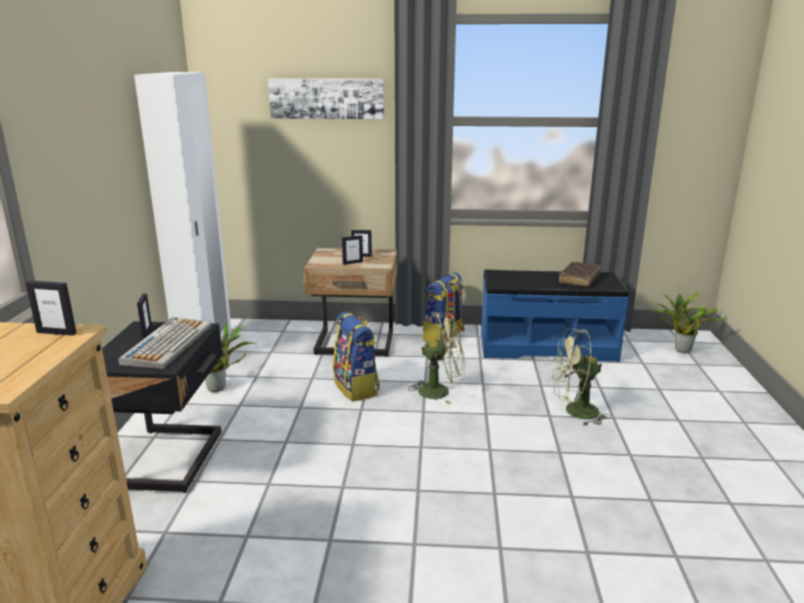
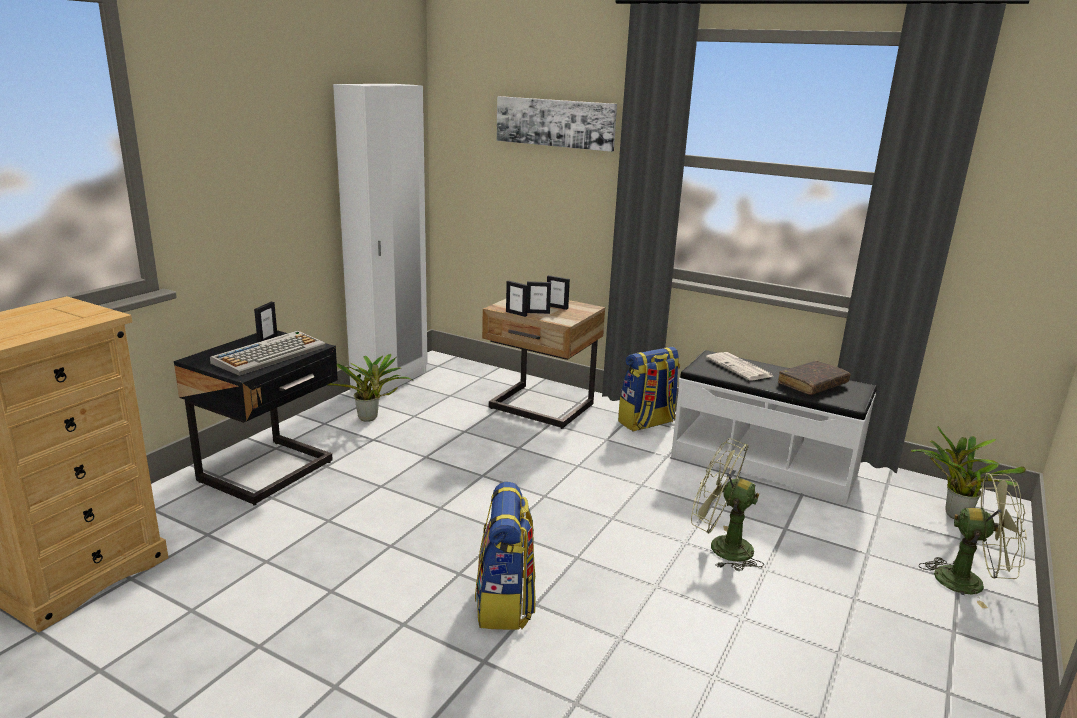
camera: 25 degrees right, 0 degrees up
picture frame [25,280,77,336] -> picture frame moved to [506,281,528,317]
backpack [333,312,380,402] -> backpack moved to [475,482,536,630]
green fan [408,313,466,405] -> green fan moved to [919,473,1027,608]
blue bench [481,270,629,362] -> white bench [671,350,877,506]
none -> newspaper [706,352,773,380]

